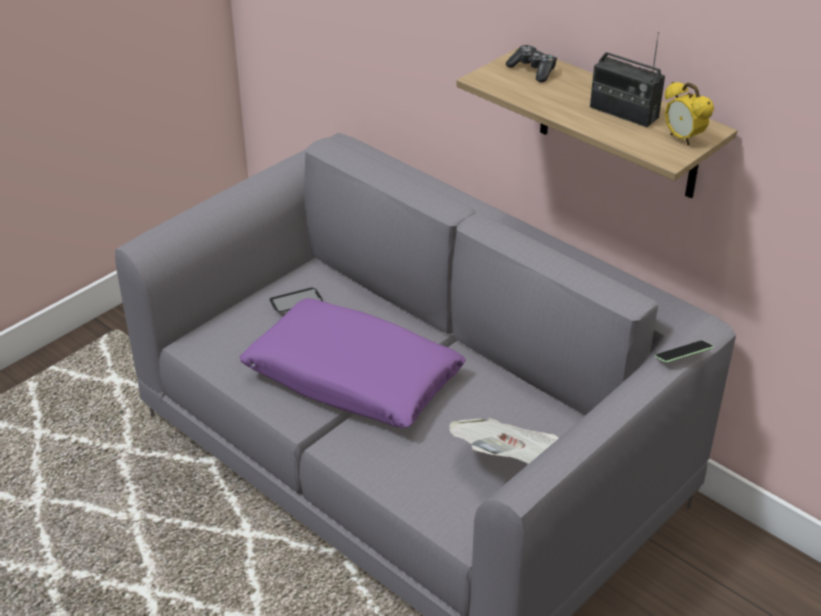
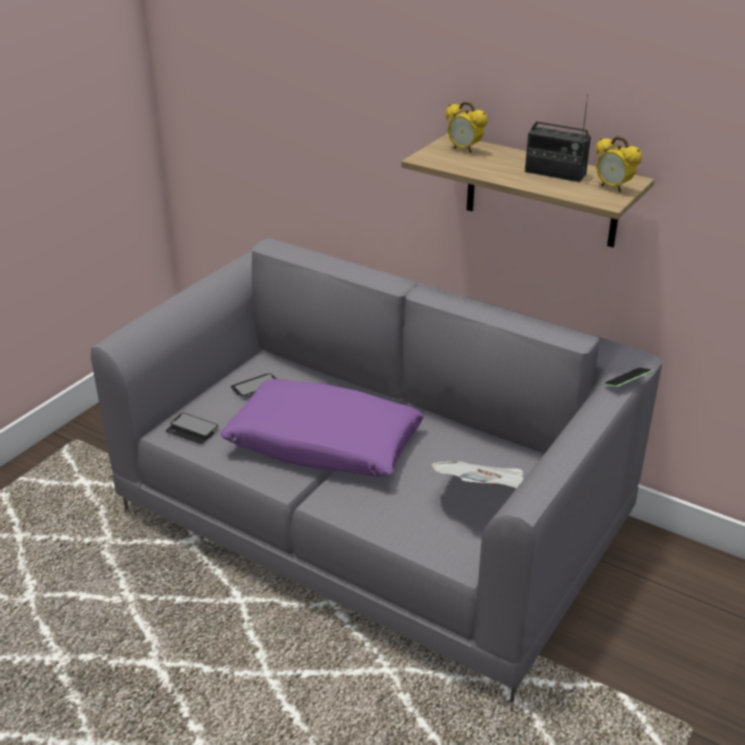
camera: 10 degrees left, 5 degrees down
game controller [506,45,557,82] -> alarm clock [446,101,488,153]
none -> phone [166,413,218,444]

